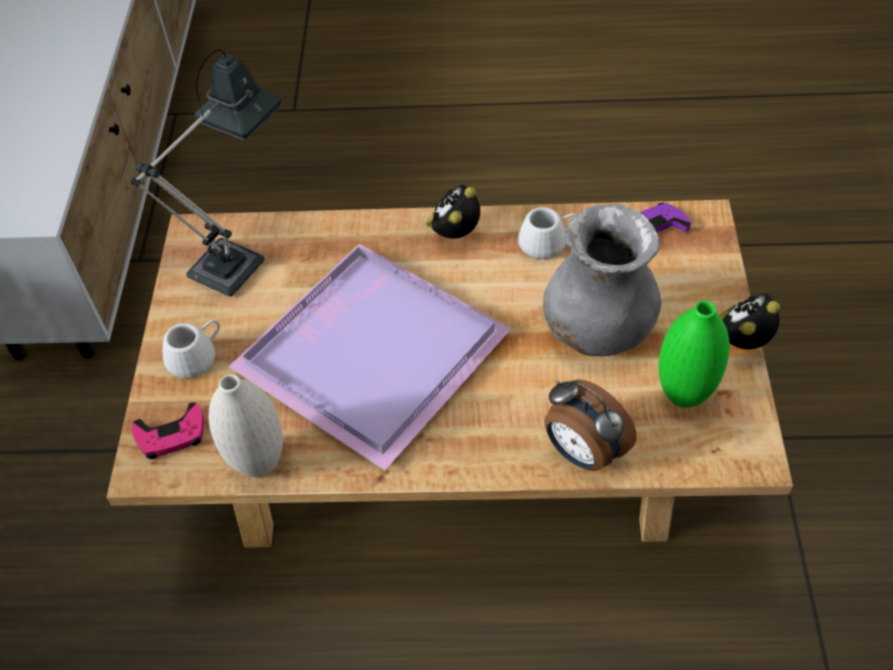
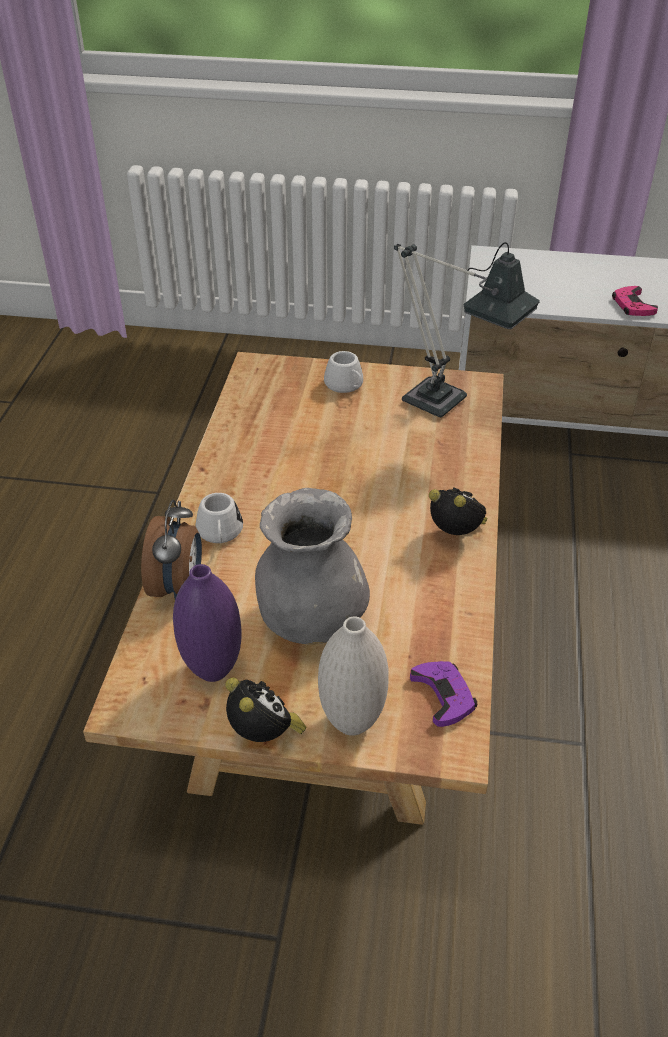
camera: 95 degrees right, 10 degrees down
pink game controller [132,402,204,459] -> pink game controller moved to [612,286,658,316]
white vase [208,374,283,477] -> white vase moved to [318,617,389,736]
purple tray [229,244,511,470] -> none
white mug [518,207,576,259] -> white mug moved to [196,493,243,543]
alarm clock [544,379,637,471] -> alarm clock turned 135 degrees clockwise [141,500,202,599]
green vase [659,301,730,408] -> purple vase [173,564,241,682]

